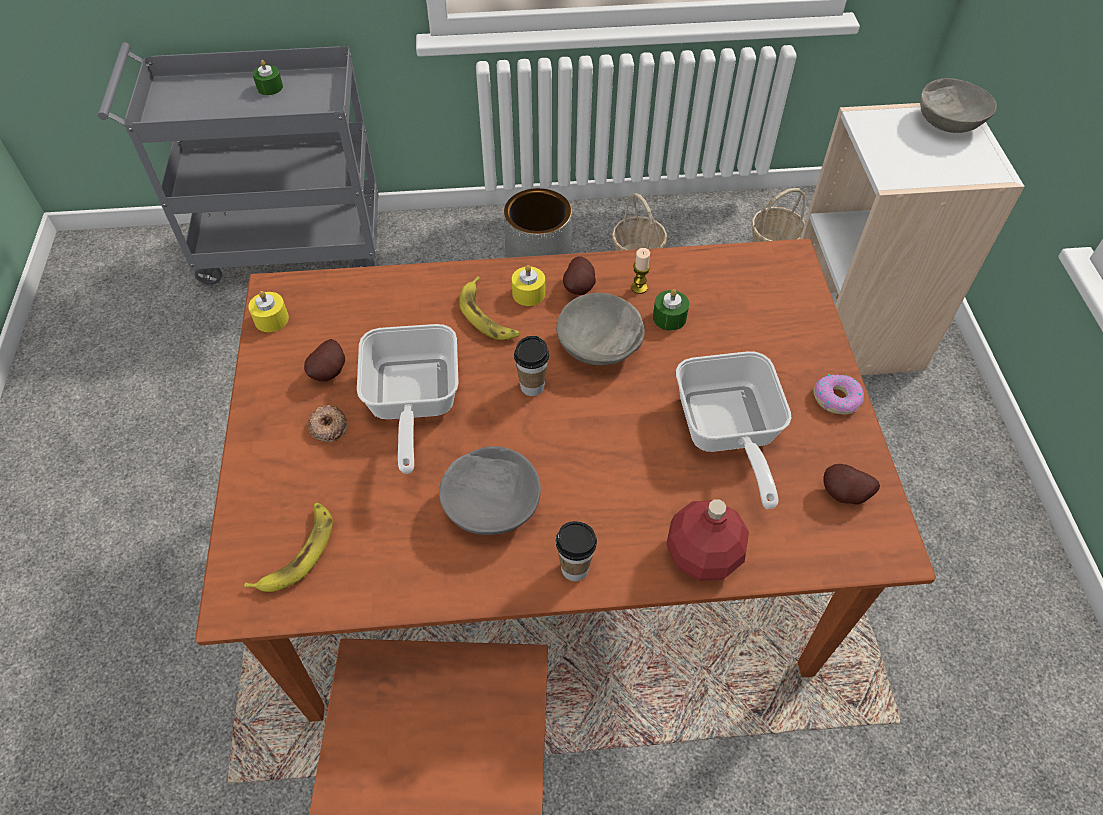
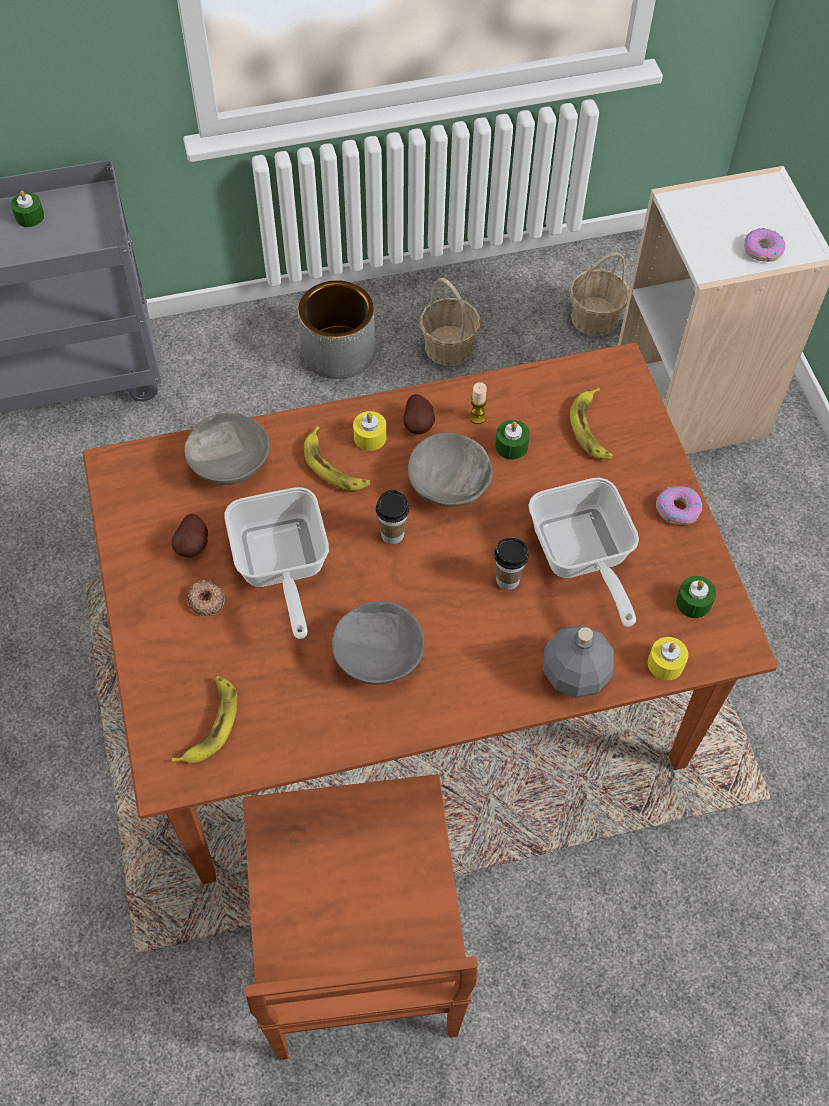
camera: 10 degrees left, 5 degrees up
yellow candle [248,291,289,332] -> yellow candle moved to [648,637,688,680]
cup [556,521,597,581] -> cup moved to [494,538,529,590]
red bottle [666,499,749,581] -> grey bottle [543,625,614,698]
potato [823,464,880,505] -> green candle [676,576,716,618]
grey bowl [920,78,997,133] -> grey bowl moved to [184,413,270,485]
none -> banana [570,387,613,459]
none -> donut [744,228,786,262]

